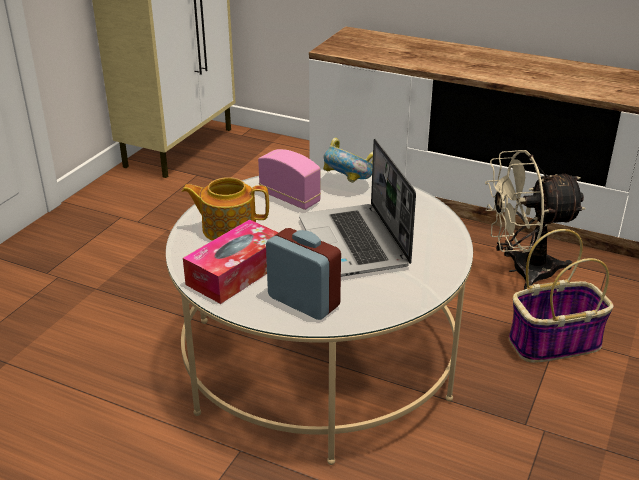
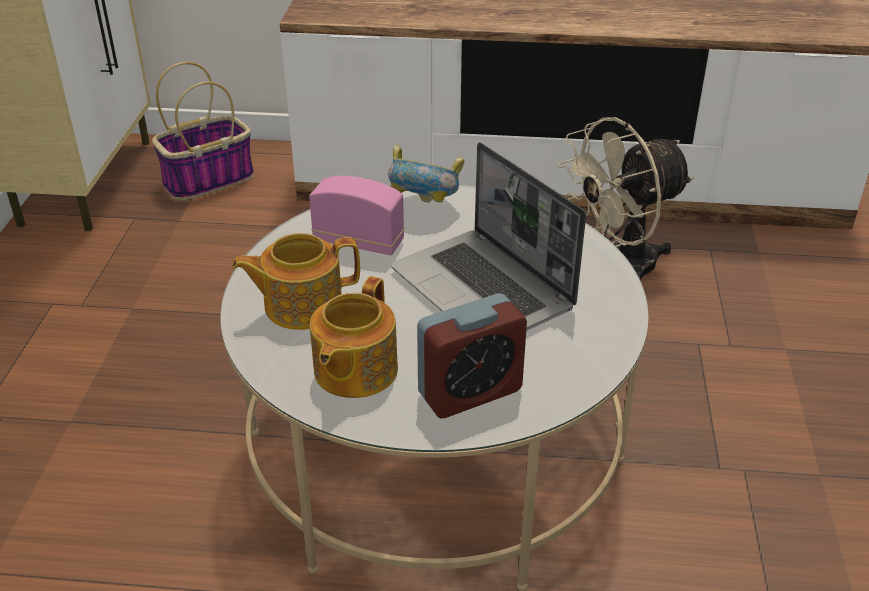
camera: 20 degrees left, 5 degrees up
tissue box [183,219,278,304] -> teapot [310,276,398,398]
alarm clock [266,228,341,320] -> alarm clock turned 135 degrees clockwise [417,293,527,418]
basket [509,229,614,363] -> basket moved to [152,62,254,201]

